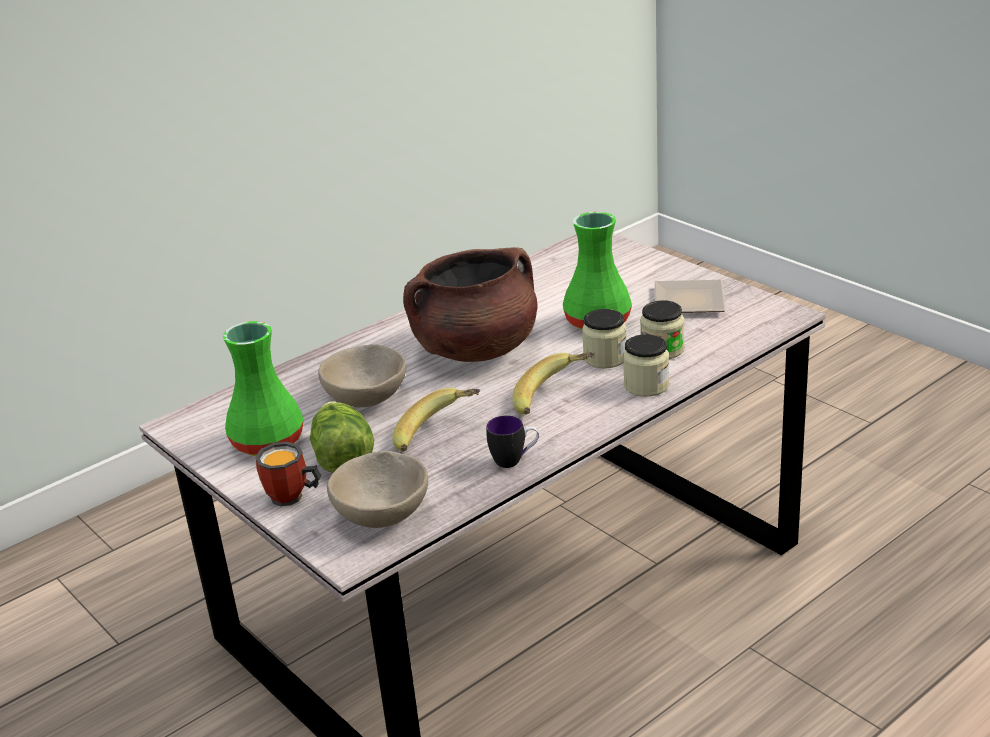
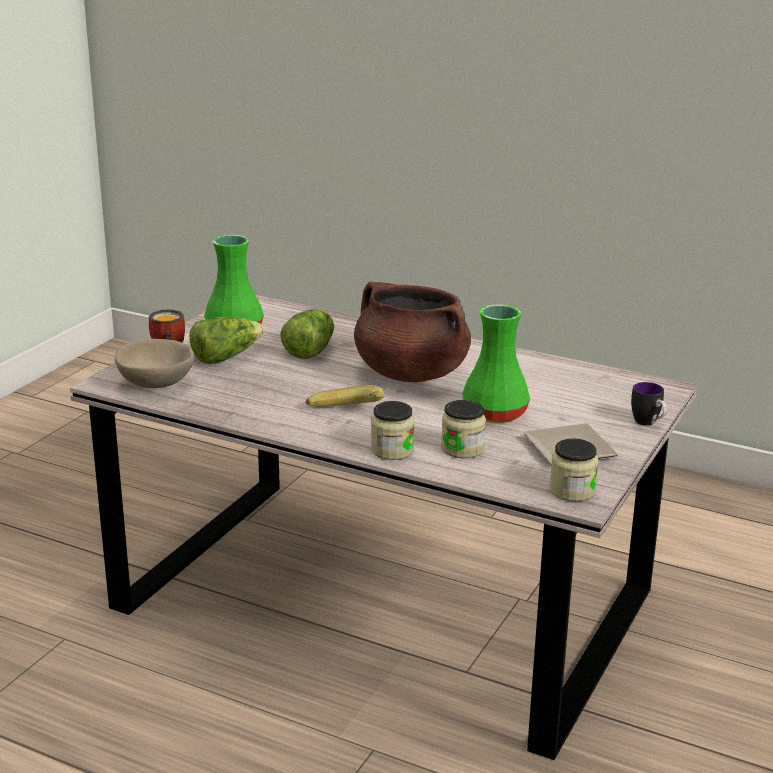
camera: 65 degrees right, 5 degrees down
beige bowl [318,344,406,407] -> lettuce [280,309,334,359]
banana [392,387,480,452] -> none
mug [486,415,539,468] -> mug moved to [631,382,667,426]
jar [582,309,627,369] -> jar moved to [550,438,598,502]

